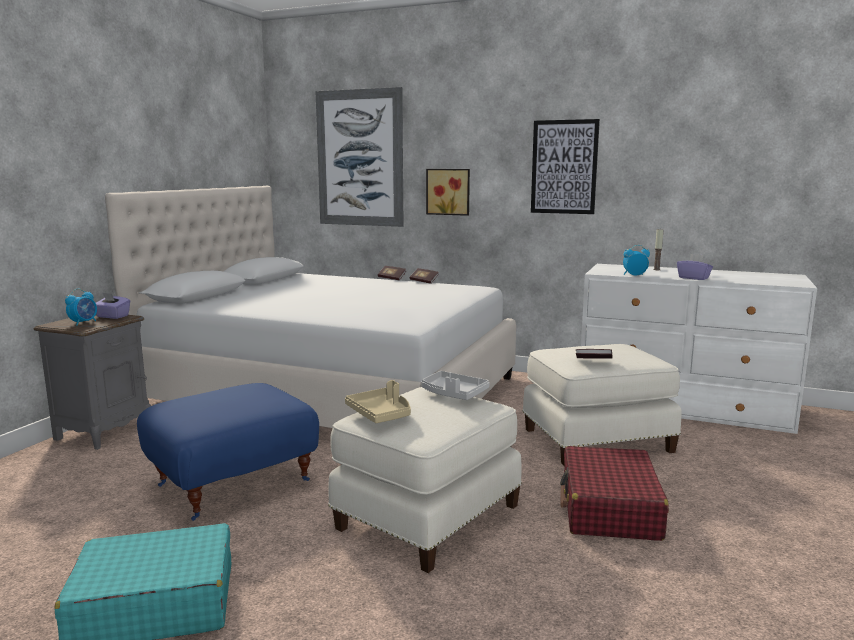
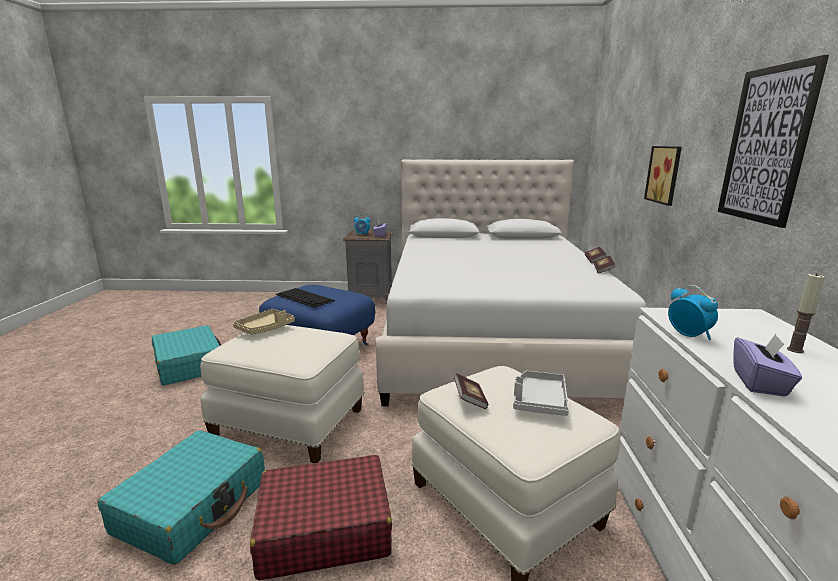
camera: 70 degrees right, 5 degrees up
picture [315,87,404,227] -> none
grey tray [421,371,490,400] -> grey tray moved to [513,371,569,416]
none -> turquoise suitcase [98,430,265,565]
none -> keyboard [275,288,335,308]

